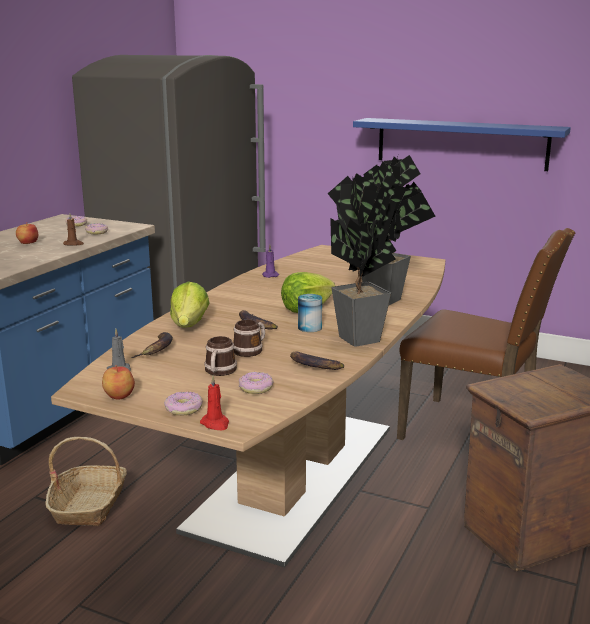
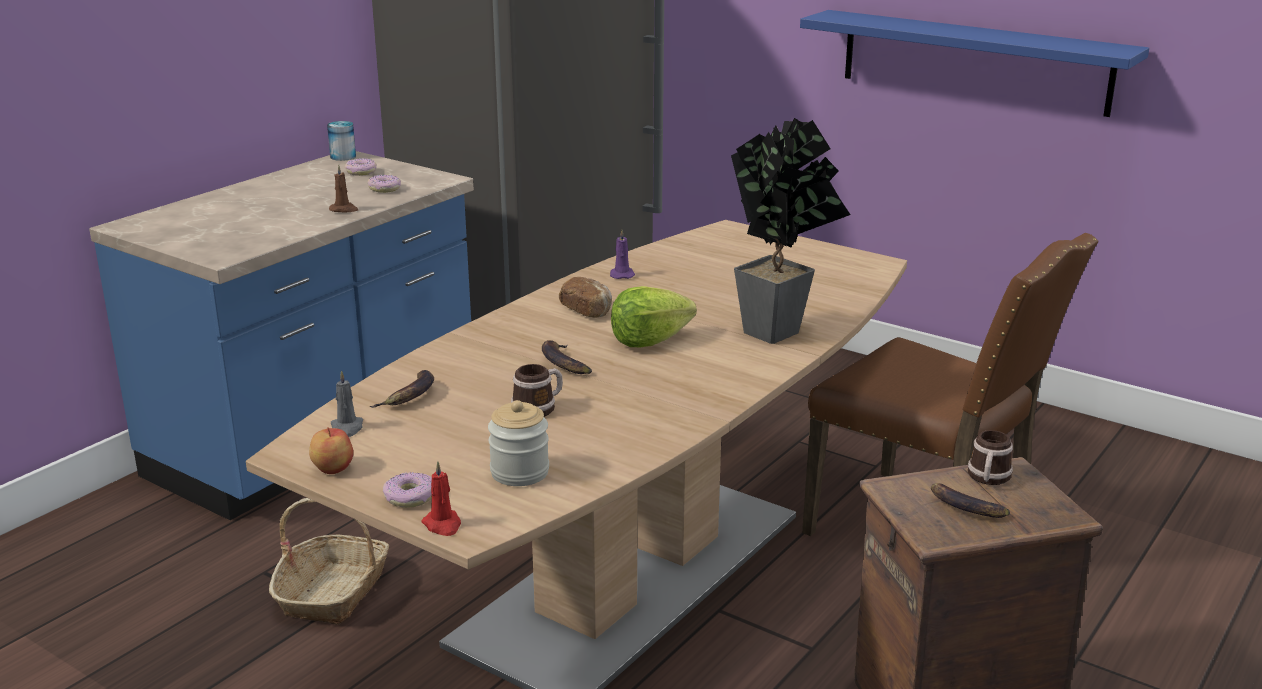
camera: 10 degrees right, 5 degrees up
apple [16,222,38,244] -> none
lettuce [170,282,210,327] -> none
mug [204,336,237,376] -> mug moved to [968,430,1013,485]
donut [239,372,274,394] -> jar [488,400,549,486]
banana [290,352,344,370] -> banana moved to [931,483,1010,518]
can [298,294,322,332] -> can moved to [327,121,356,161]
potted plant [328,173,406,347] -> none
none -> bread [559,277,612,317]

